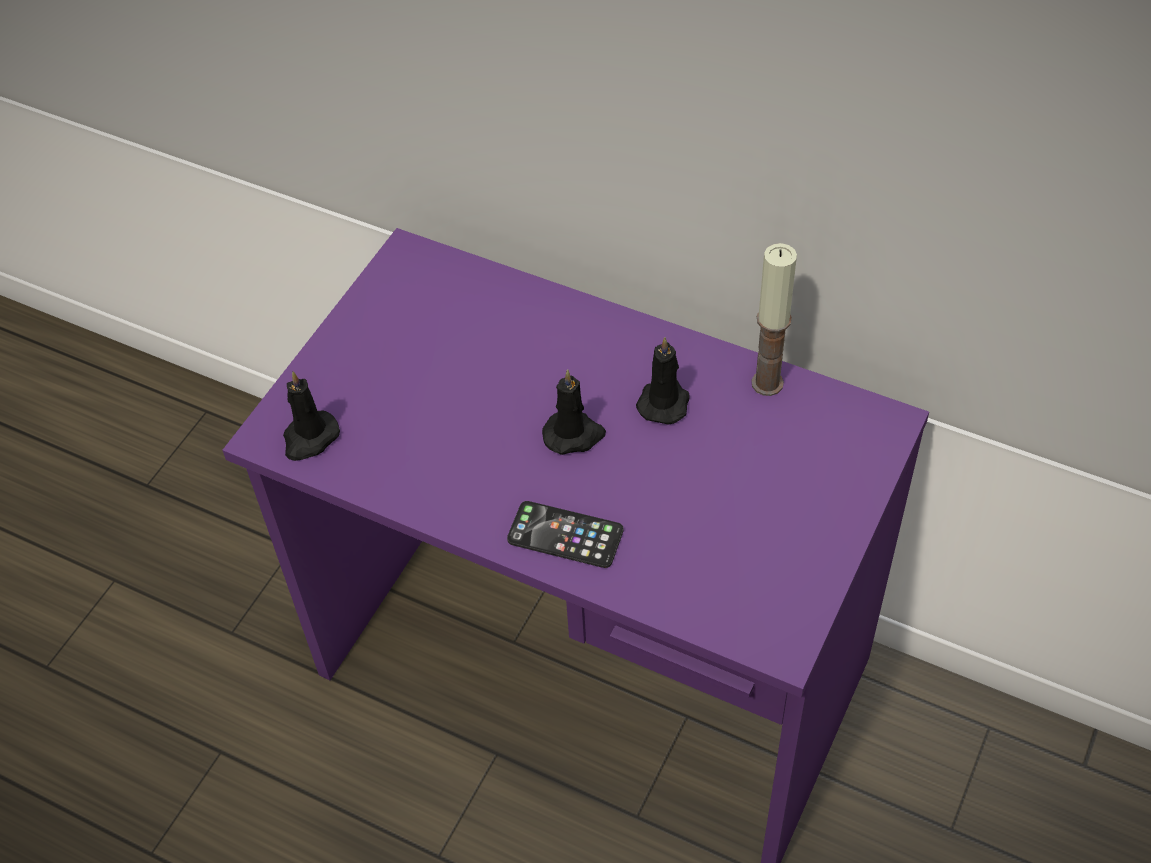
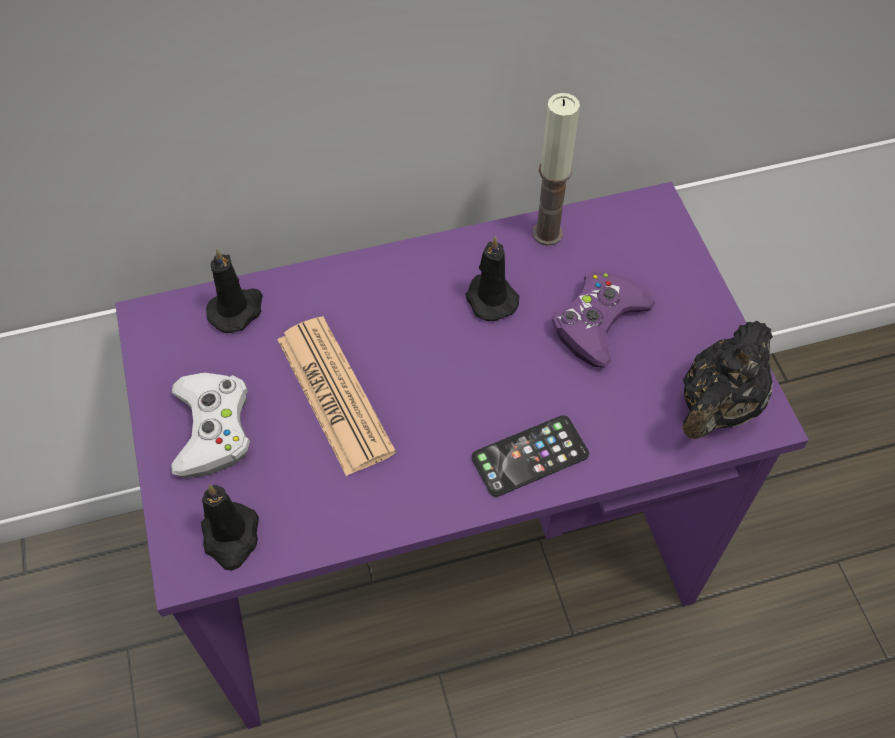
camera: 45 degrees left, 5 degrees up
black candle [542,369,606,455] -> black candle moved to [206,248,263,333]
none -> white game controller [171,372,250,478]
none -> newspaper [277,317,396,476]
none -> purple game controller [552,271,655,367]
none -> black teapot [682,321,773,439]

